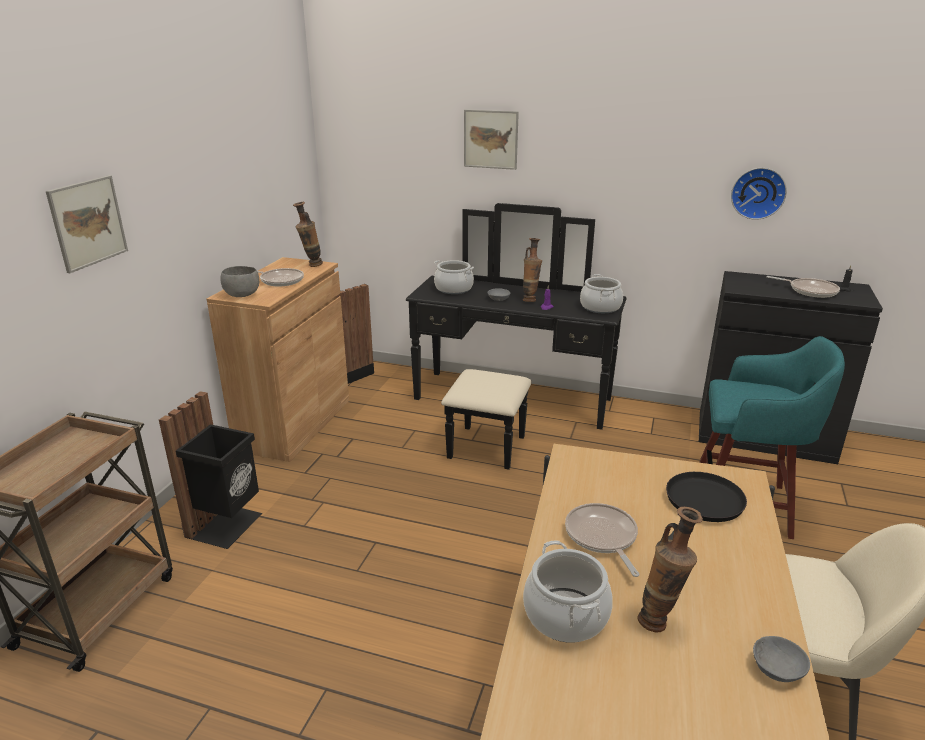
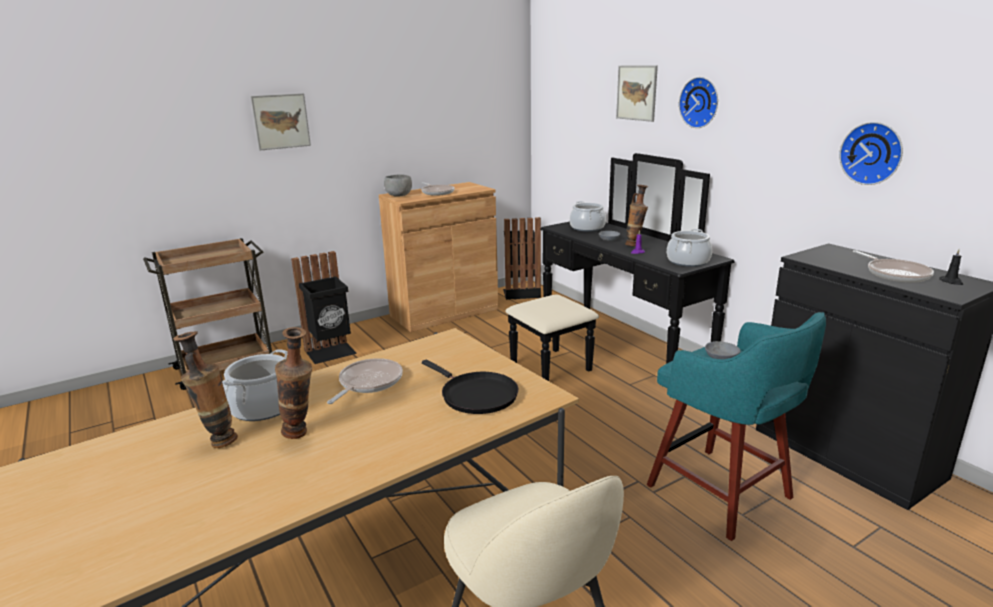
camera: 40 degrees right, 5 degrees down
vase [293,202,323,267] -> vase moved to [173,331,238,448]
black frying pan [666,472,747,540] -> black frying pan turned 60 degrees clockwise [422,360,518,414]
grey bowl [753,636,810,682] -> grey bowl moved to [705,341,740,359]
none -> wall clock [679,77,718,128]

